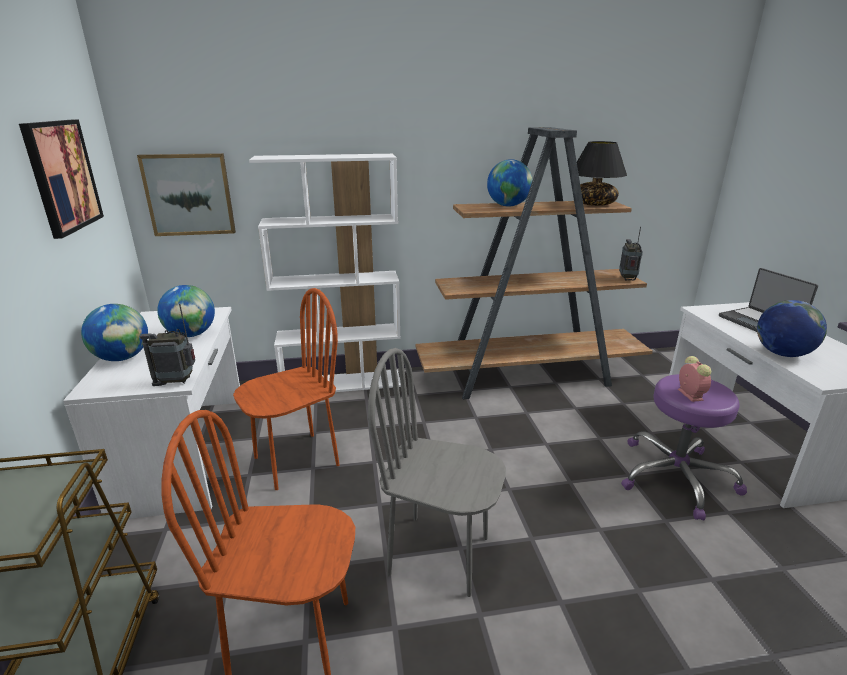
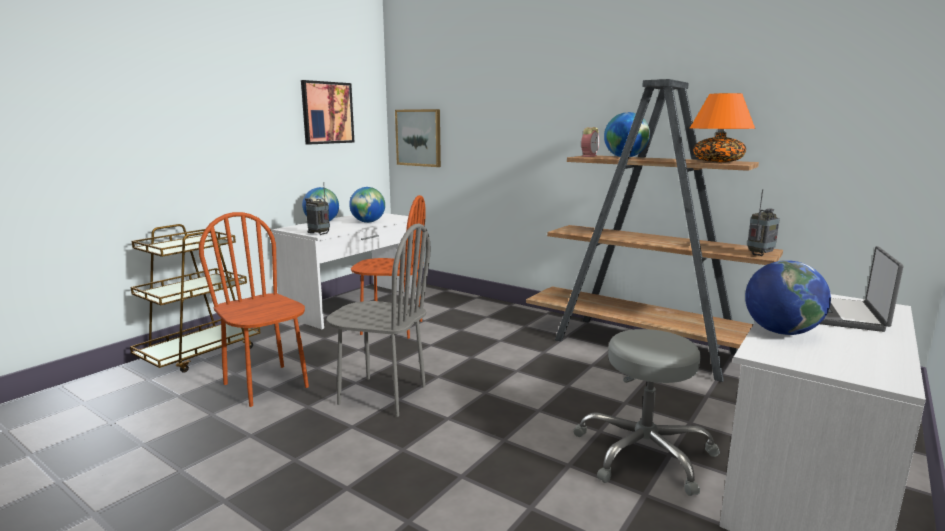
camera: 45 degrees right, 10 degrees down
white bookcase [249,154,401,392] -> none
grey chair [368,348,506,597] -> grey chair turned 135 degrees clockwise [327,223,431,417]
black table lamp [577,141,627,206] -> orange table lamp [690,93,756,162]
purple stool [621,374,747,520] -> grey stool [573,329,720,496]
alarm clock [678,356,711,402] -> alarm clock moved to [581,127,599,157]

